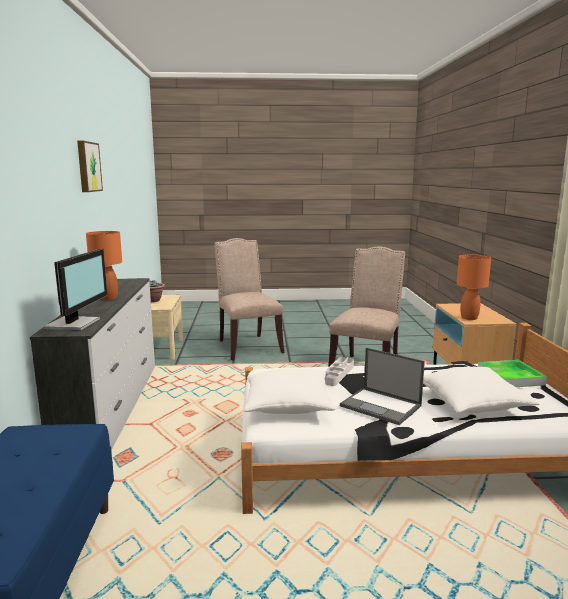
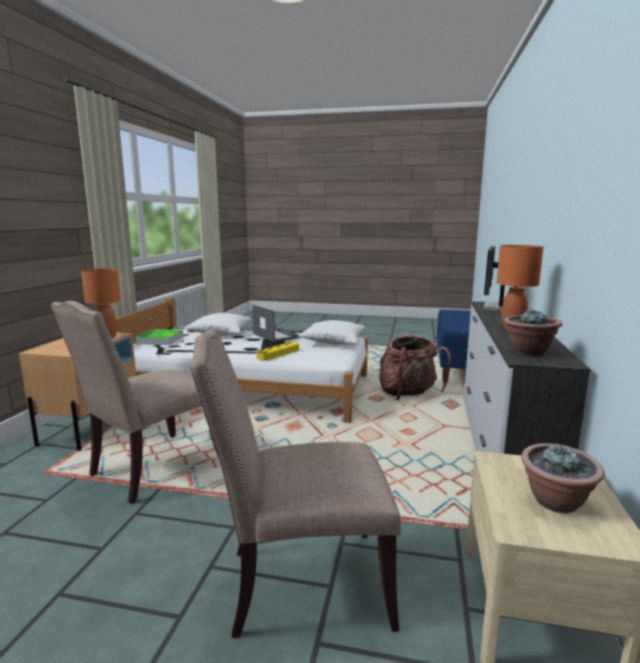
camera: 165 degrees left, 0 degrees up
picture [77,141,103,192] -> none
beige chair [214,238,284,360] -> beige chair turned 90 degrees clockwise [190,329,401,638]
white tray [325,357,354,386] -> yellow tray [257,342,299,361]
none -> backpack [379,333,451,400]
none -> potted plant [504,309,562,356]

